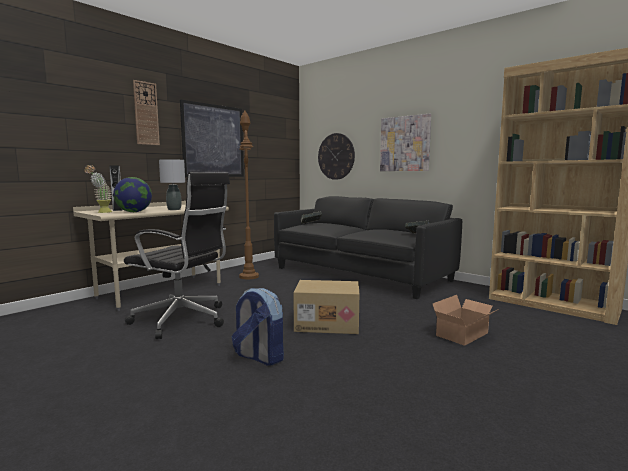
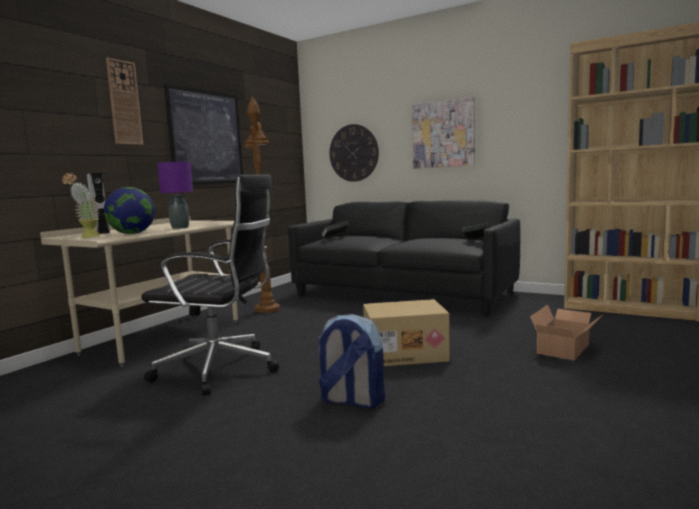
camera: 10 degrees left, 0 degrees up
grey table lamp [159,159,185,210] -> purple table lamp [157,162,193,229]

